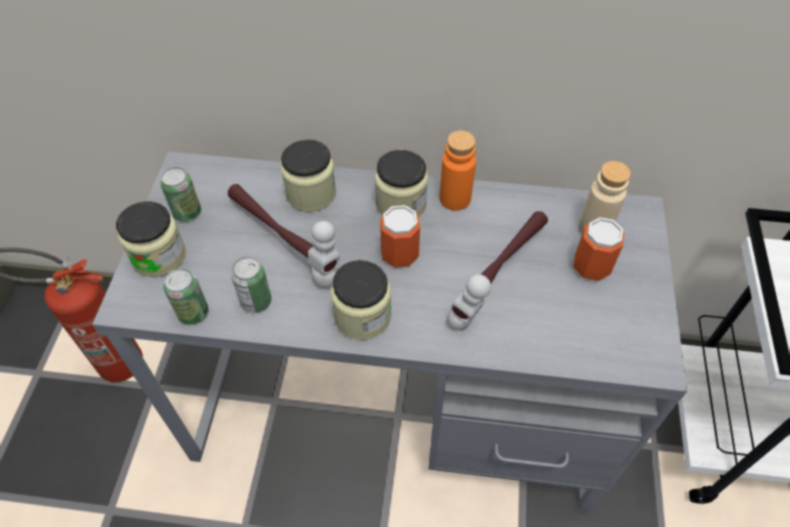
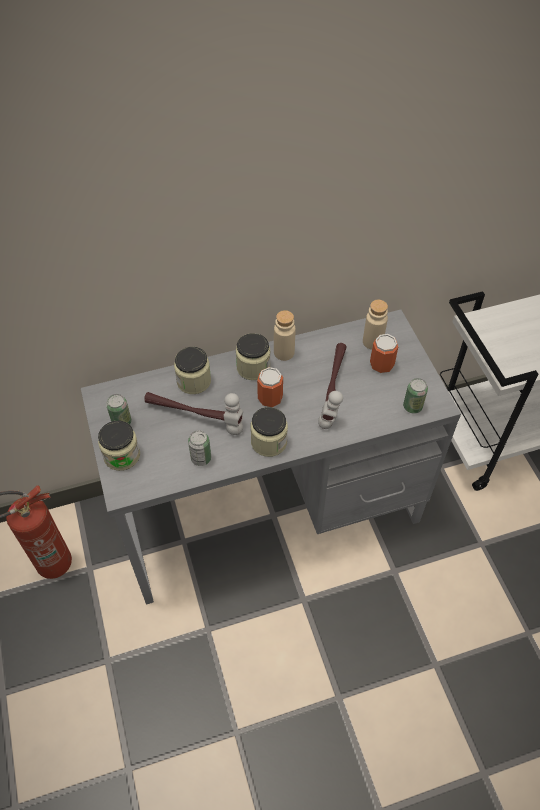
camera: 25 degrees left, 0 degrees up
can [164,268,209,325] -> can moved to [403,378,428,414]
orange bottle [440,130,476,211] -> beige bottle [274,310,296,361]

